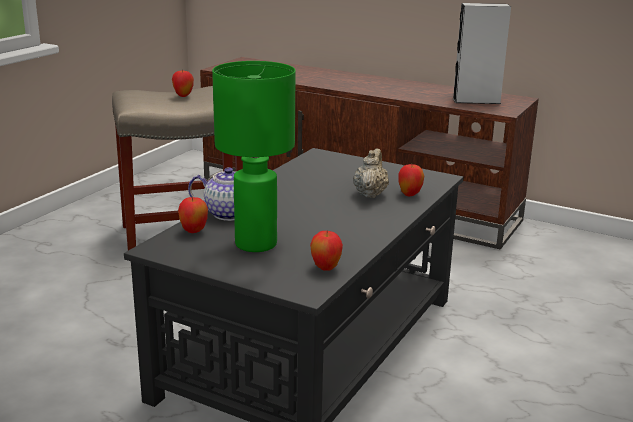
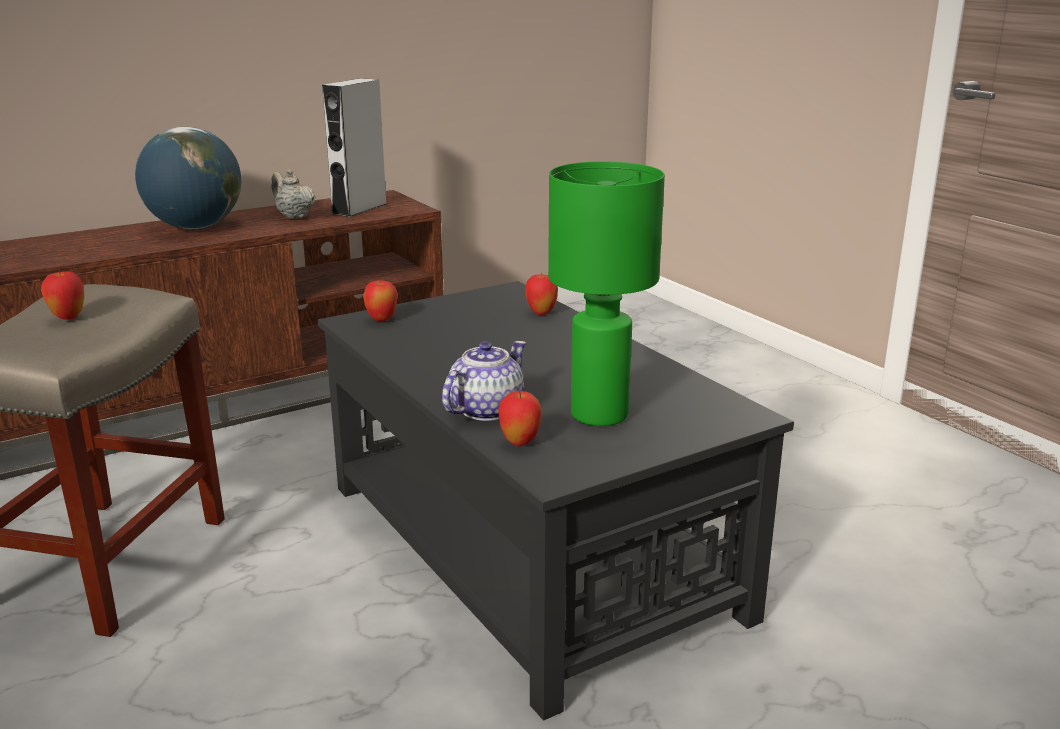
camera: 60 degrees left, 0 degrees up
apple [310,231,343,271] -> apple moved to [363,279,397,321]
beige teapot [353,148,389,198] -> beige teapot moved to [271,169,316,219]
none -> globe [135,127,241,229]

